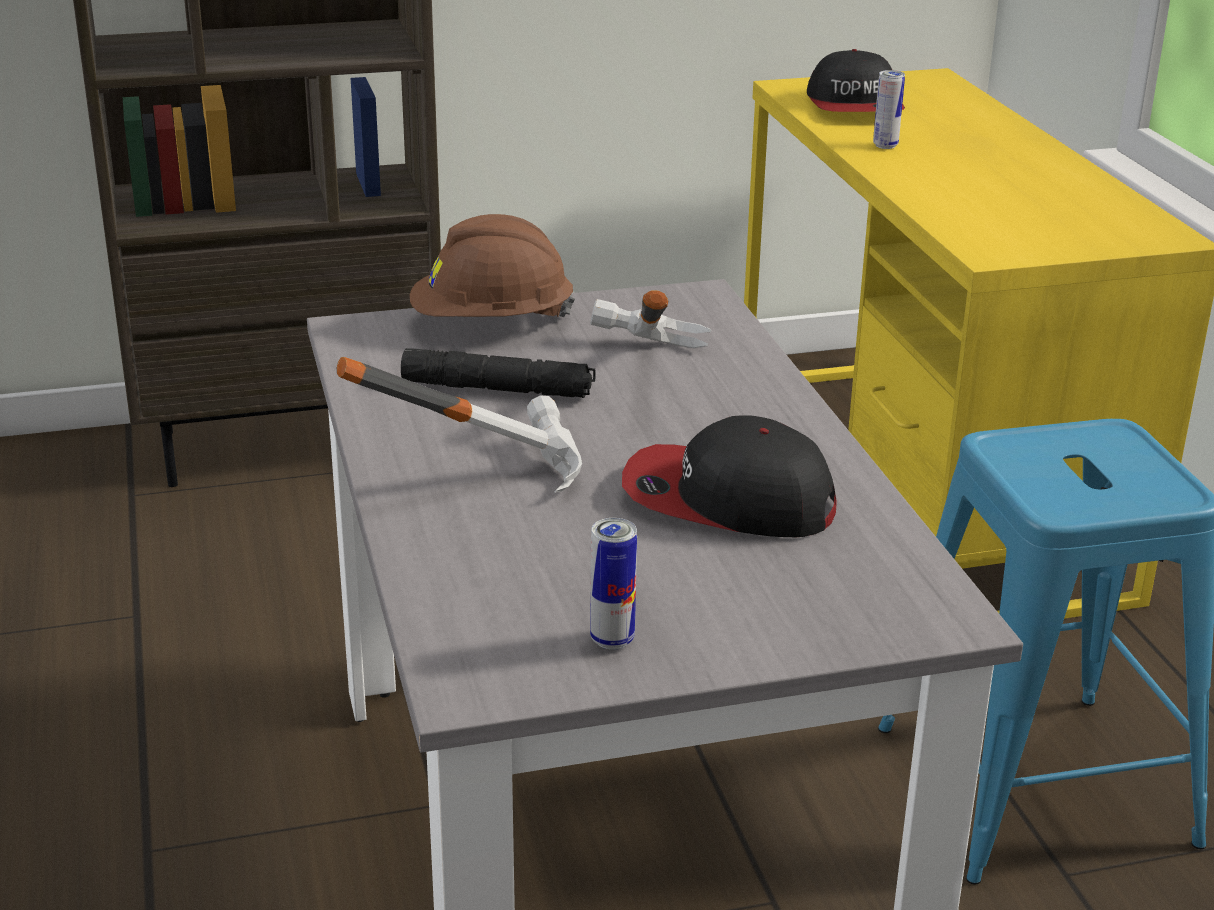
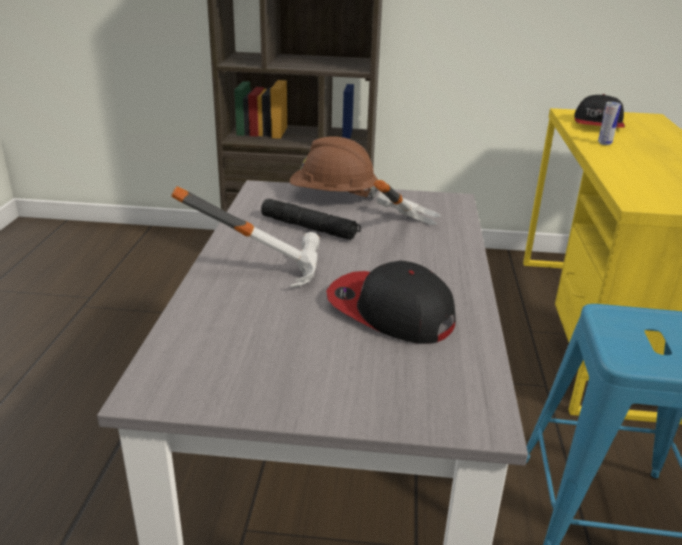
camera: 20 degrees right, 0 degrees up
can [590,518,637,650] -> none

